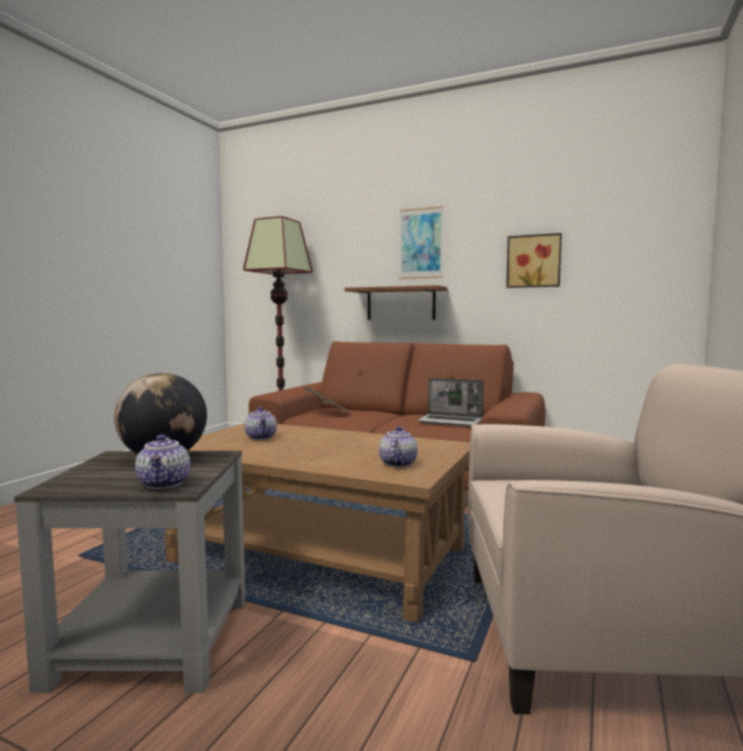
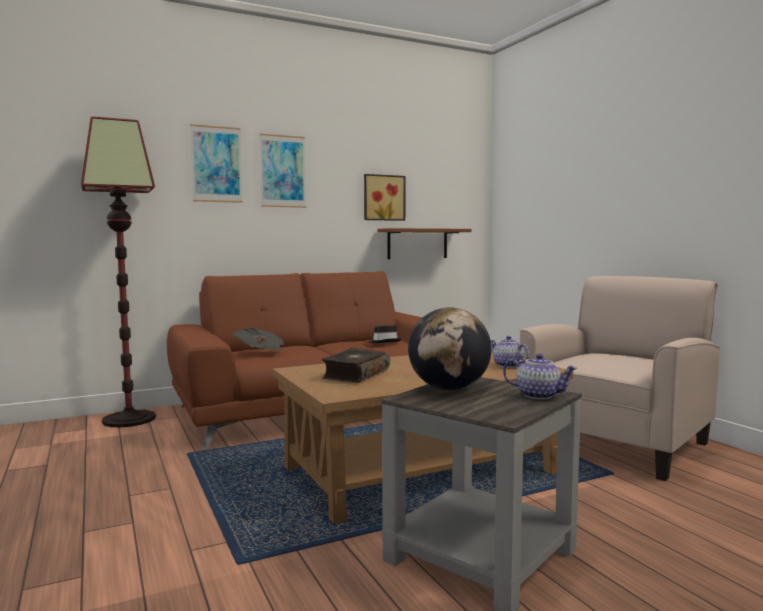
camera: 50 degrees left, 0 degrees up
teapot [245,407,277,440] -> book [322,347,390,383]
brown shelf [344,285,447,320] -> brown shelf moved to [377,228,472,259]
laptop [418,378,484,427] -> black hat [369,325,401,343]
none -> picture [190,124,243,203]

